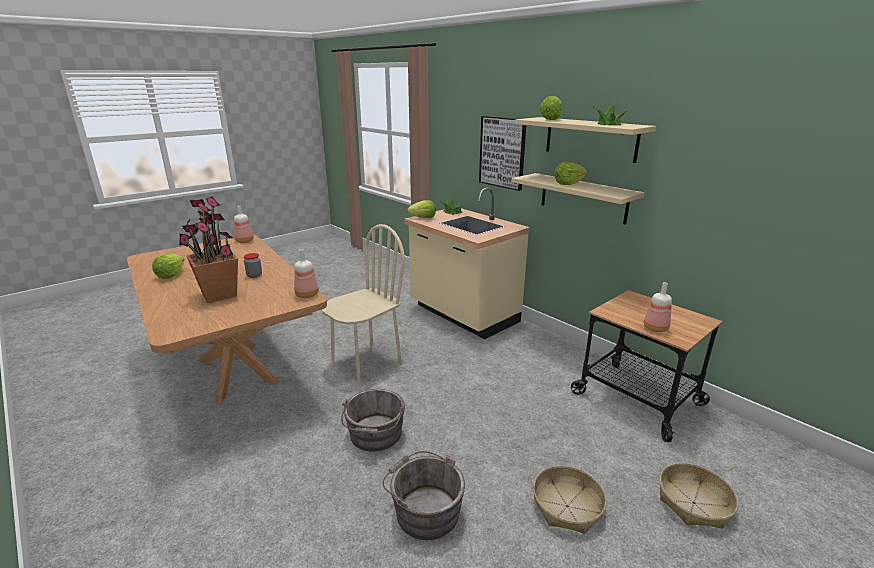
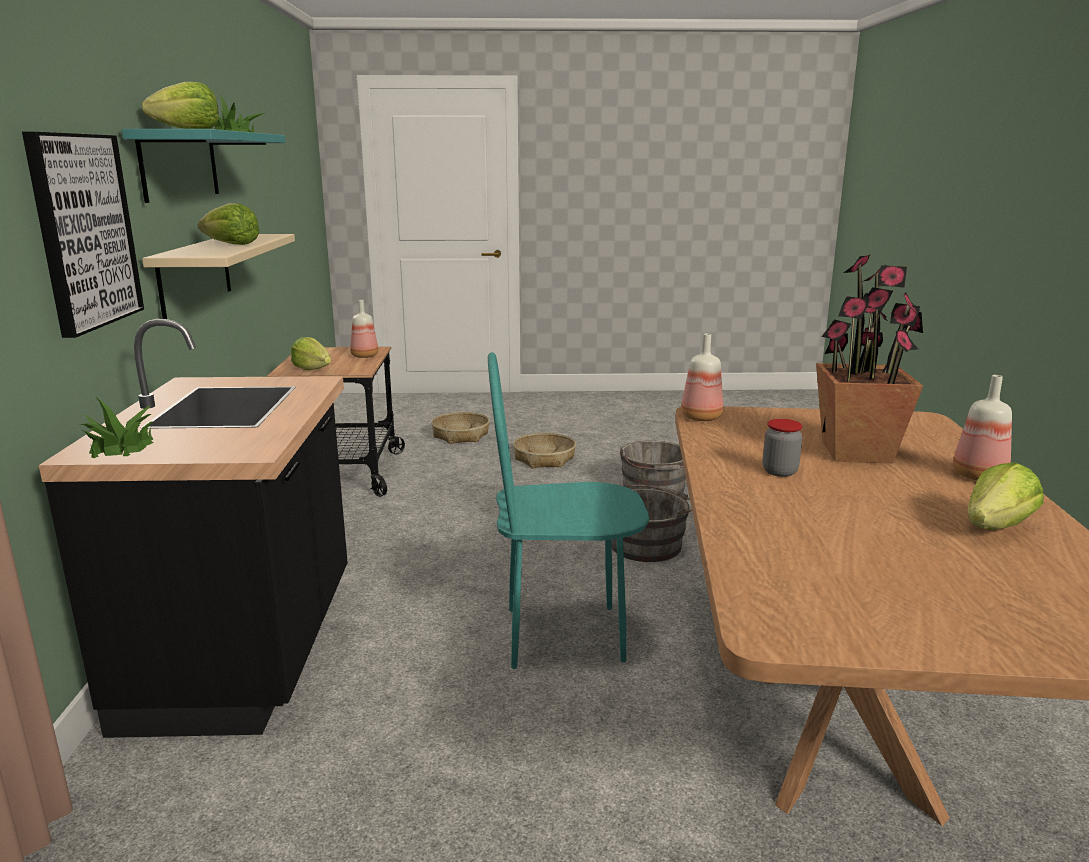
camera: 140 degrees left, 5 degrees down
bottle [234,205,254,243] -> bottle moved to [953,375,1012,481]
beige chair [322,224,405,383] -> turquoise chair [488,352,649,669]
beige counter [404,188,530,339] -> black counter [39,319,348,738]
lettuce [407,200,436,218] -> lettuce moved to [291,337,331,370]
beige shelf [515,117,656,163] -> turquoise shelf [122,129,285,203]

